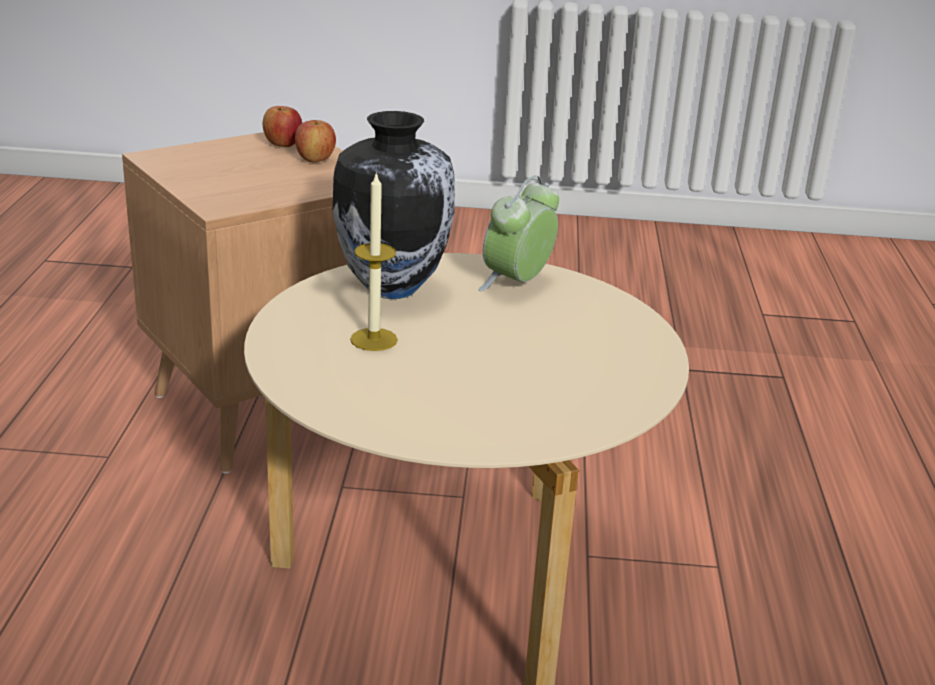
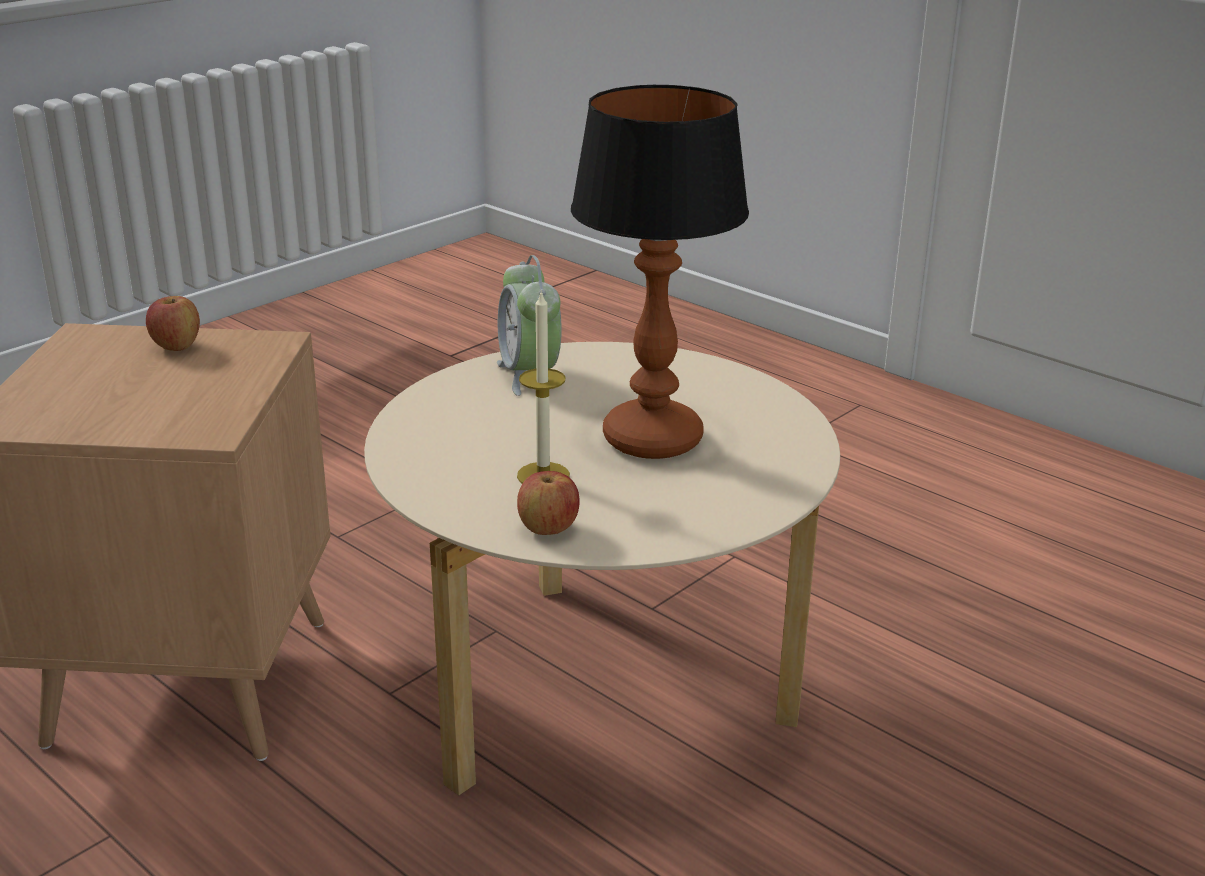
camera: 50 degrees left, 0 degrees up
apple [263,106,302,147] -> apple moved to [517,471,580,535]
vase [333,111,455,299] -> none
none -> table lamp [571,85,749,459]

